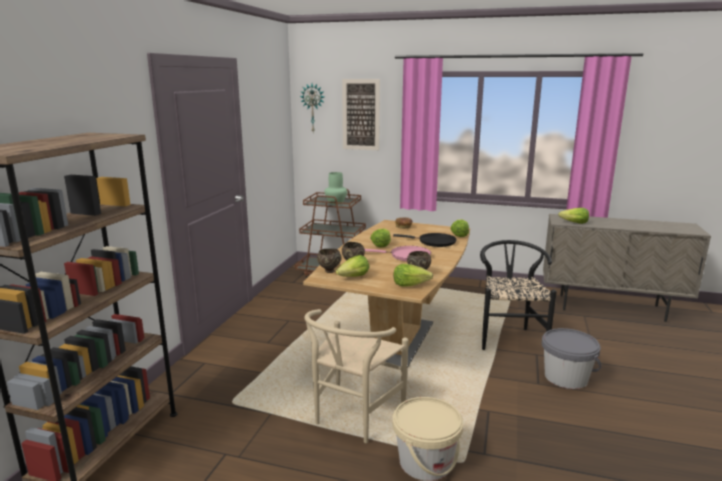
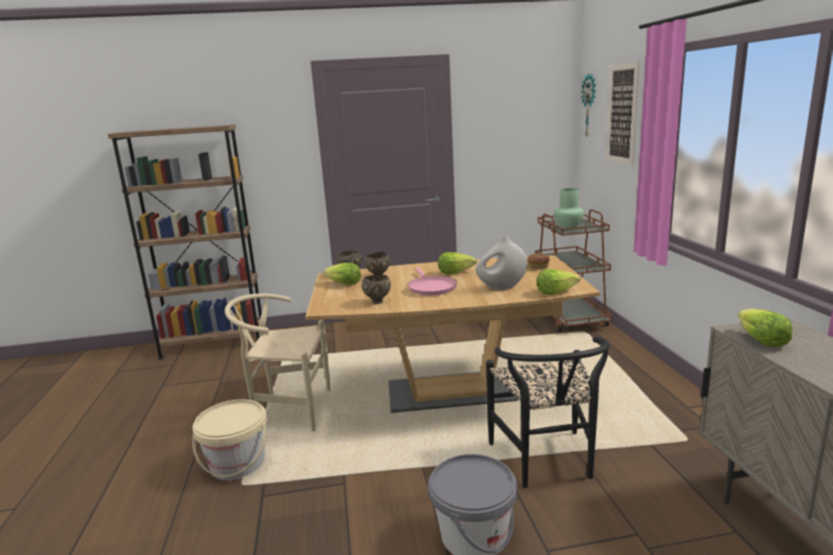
camera: 65 degrees right, 0 degrees up
black frying pan [393,233,457,247] -> white vase [476,236,527,290]
lettuce [394,264,433,287] -> none
black chair [480,240,557,350] -> black chair turned 105 degrees clockwise [486,336,610,488]

